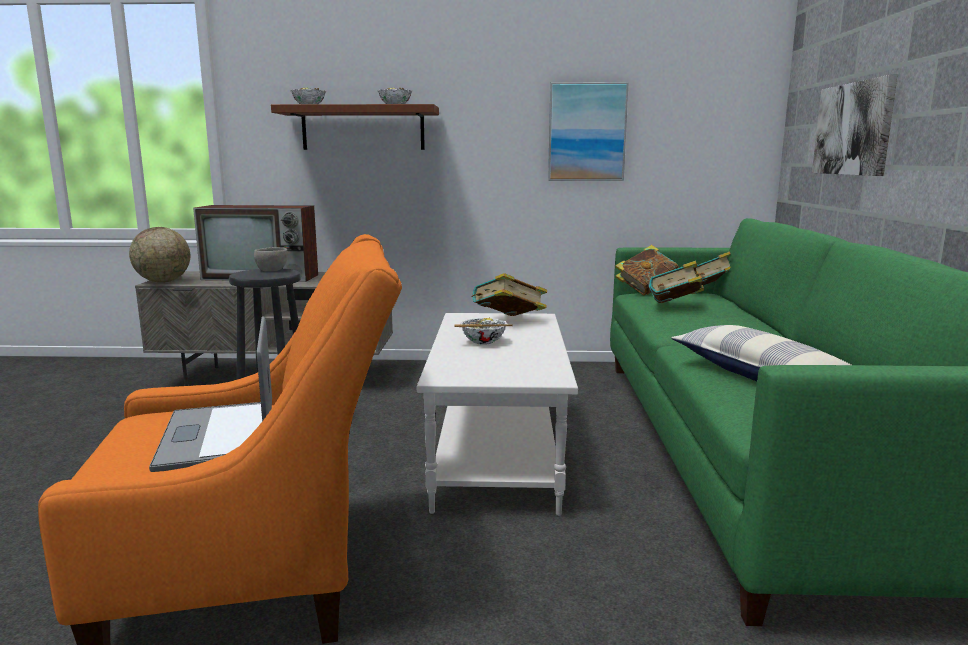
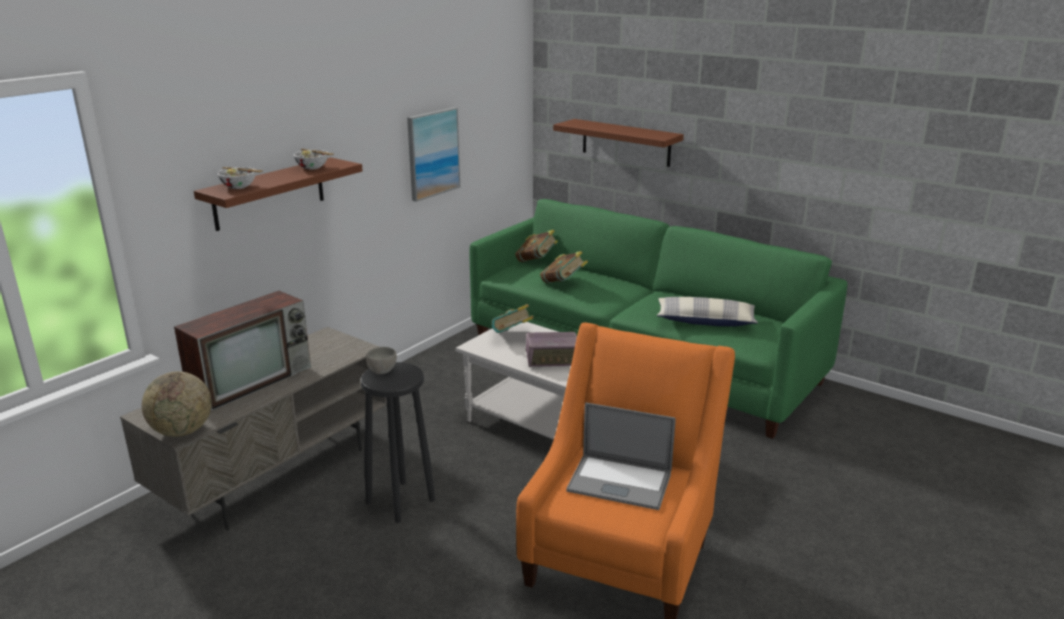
camera: 55 degrees left, 10 degrees up
bowl [454,318,513,345] -> radio [526,332,577,367]
book [616,245,679,295] -> none
picture [812,75,898,176] -> brown shelf [553,119,684,167]

